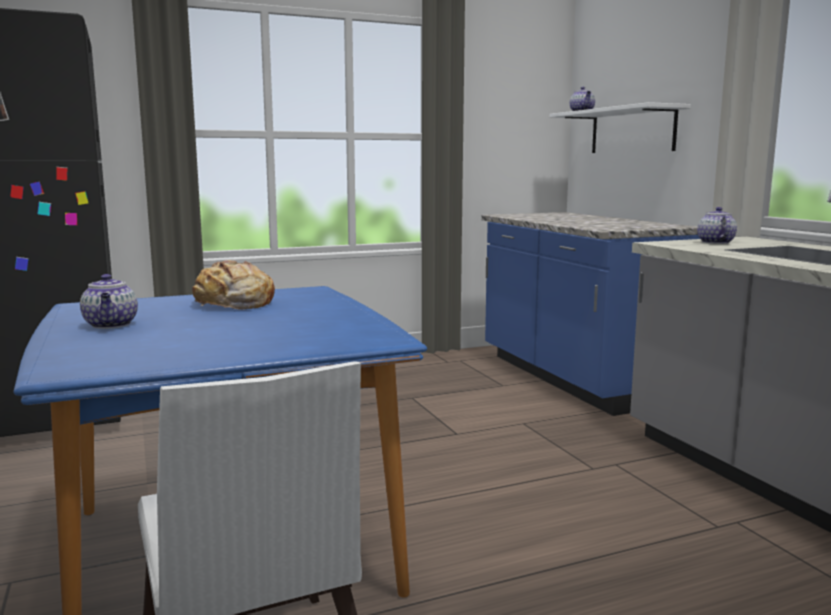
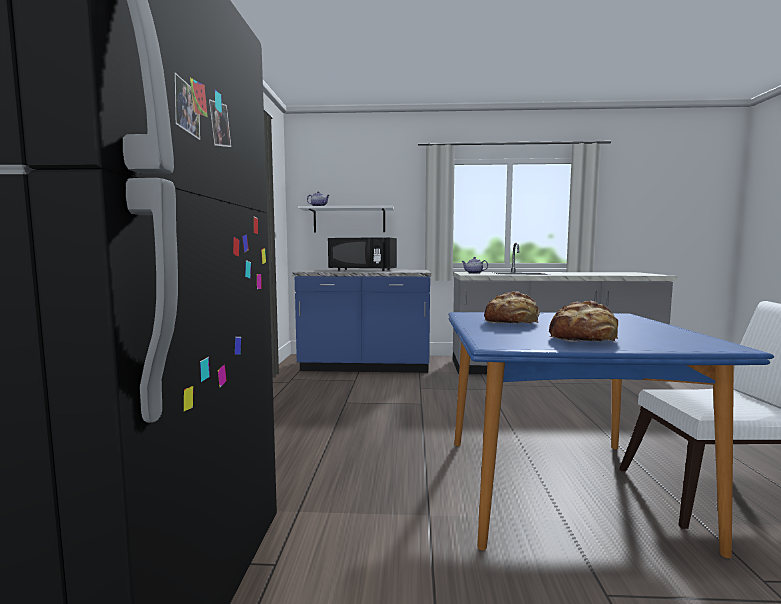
camera: 65 degrees left, 5 degrees down
teapot [80,274,138,329] -> bread [549,301,619,342]
none -> black microwave [328,237,397,271]

